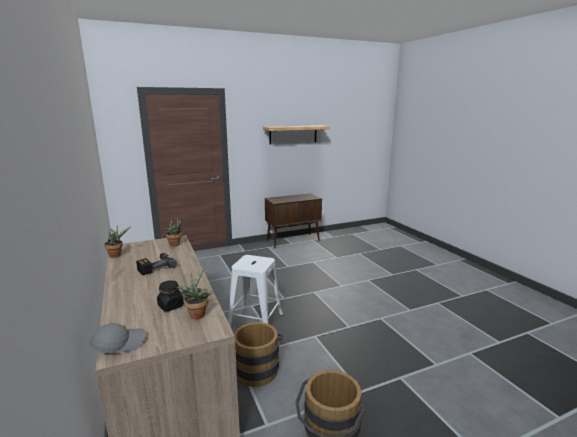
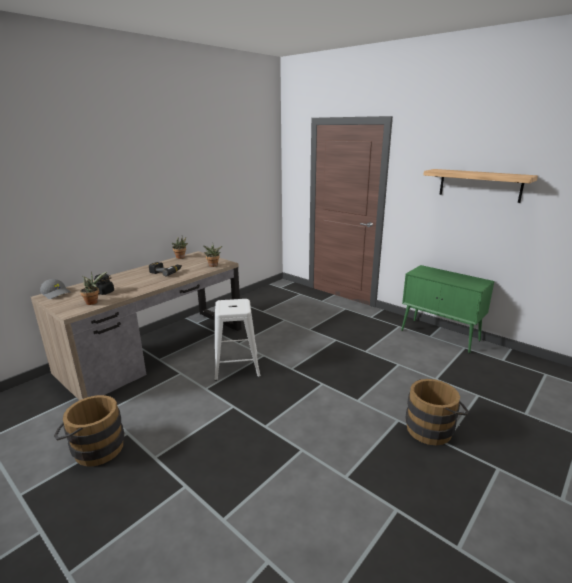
camera: 65 degrees right, 5 degrees up
brown bucket [233,322,283,387] -> brown bucket moved to [405,379,469,445]
brown cabinet [265,193,322,248] -> green cabinet [401,265,494,353]

